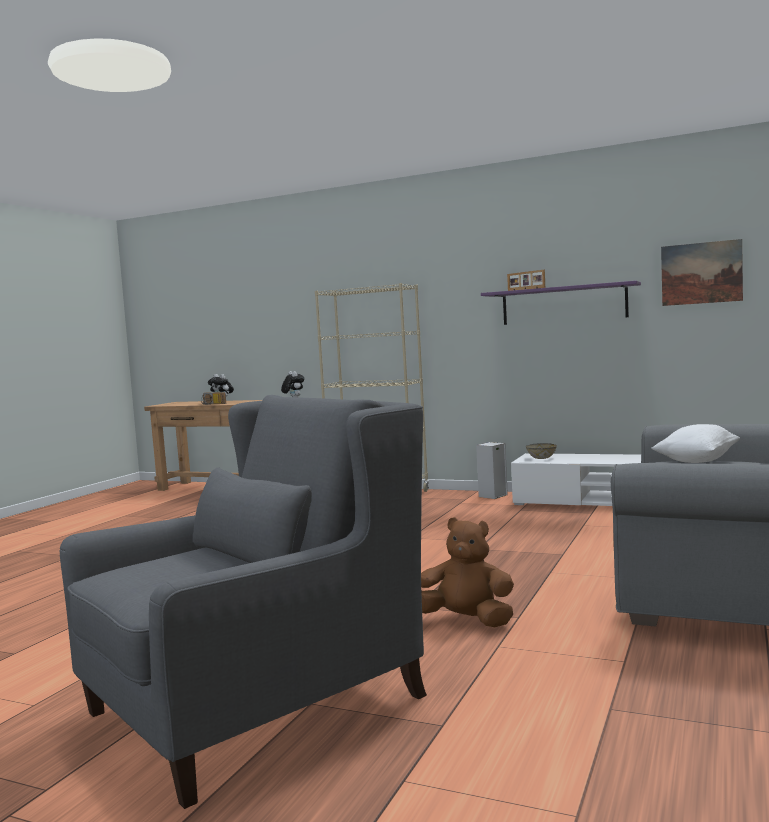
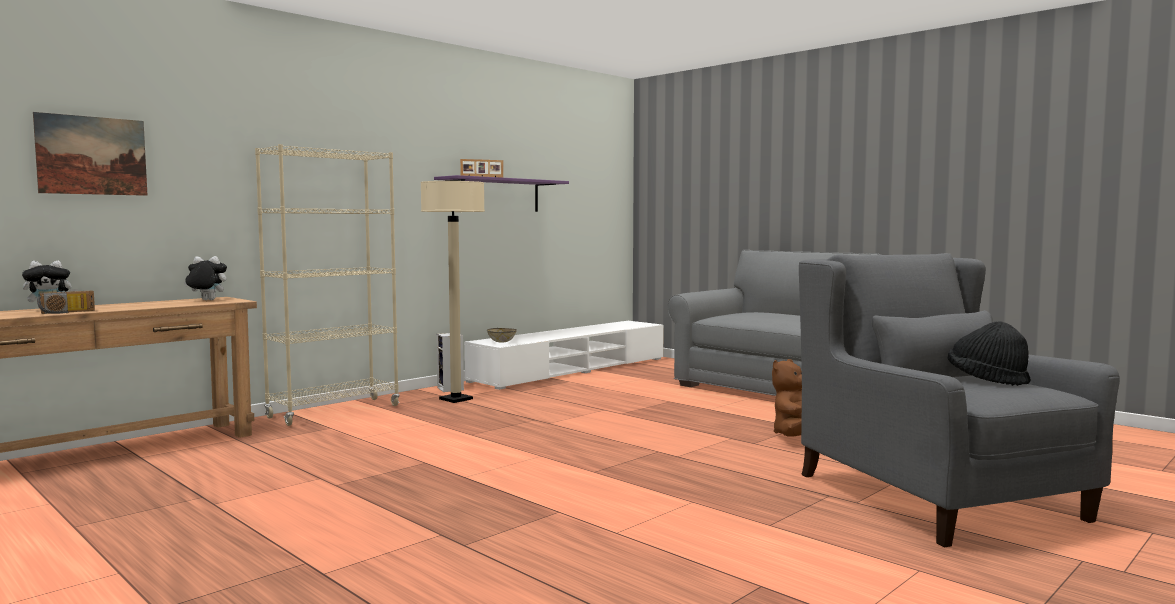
camera: 70 degrees left, 0 degrees up
white pillow [651,424,740,463] -> none
picture [661,239,743,306] -> picture moved to [33,112,148,196]
none -> beige floor lamp [421,181,485,403]
none -> black hat [948,321,1031,386]

